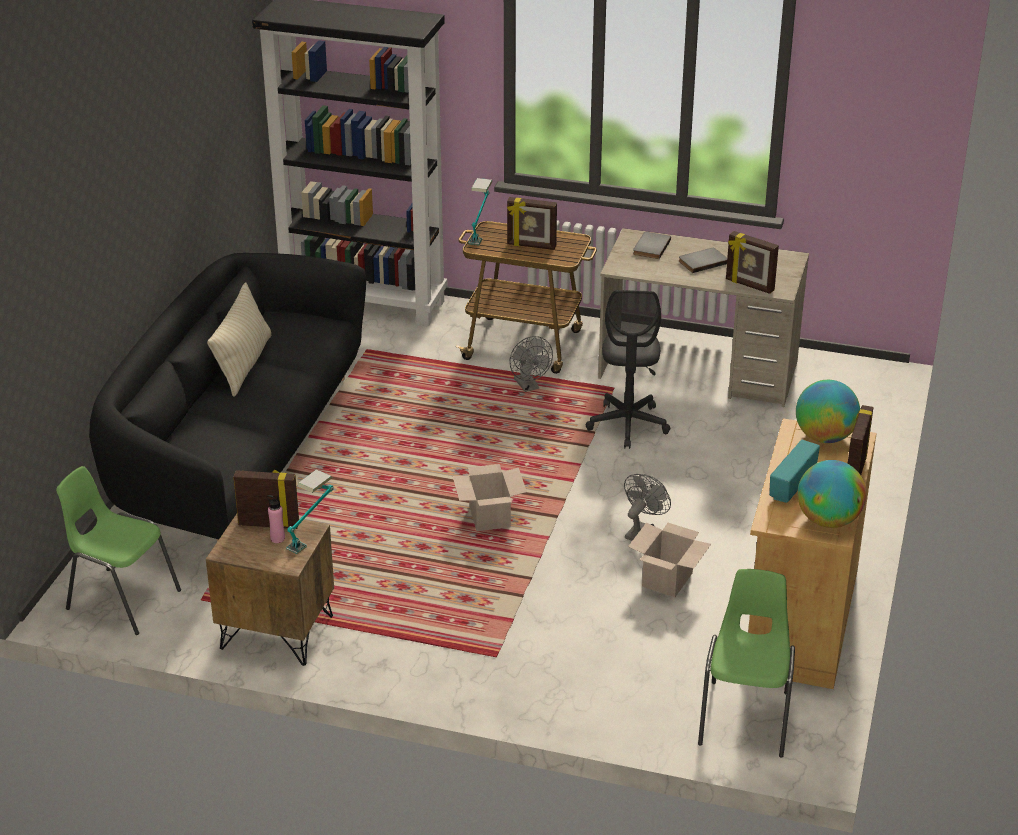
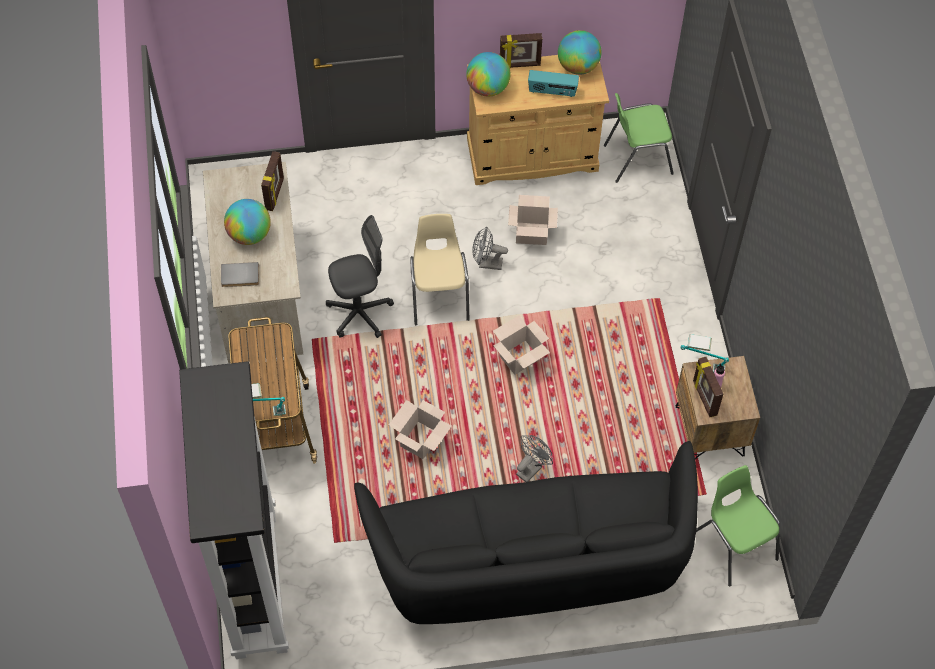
camera: 115 degrees left, 25 degrees up
green chair [56,466,181,635] -> green chair turned 150 degrees clockwise [696,465,780,586]
beige pillow [207,282,271,397] -> none
picture frame [507,197,557,250] -> none
grey fan [510,336,553,392] -> grey fan moved to [516,435,553,482]
grey book [679,248,727,273] -> globe [224,199,271,245]
none -> cardboard box [389,400,452,459]
none -> beige chair [410,214,469,325]

